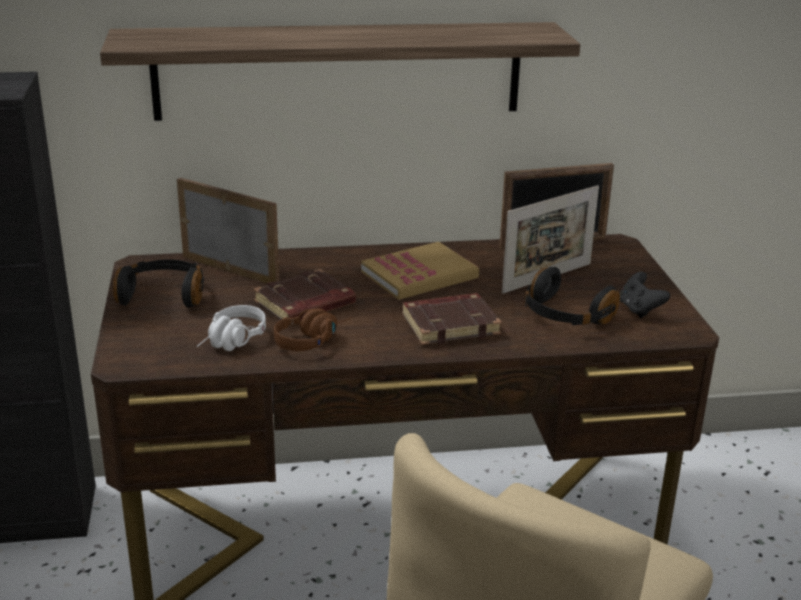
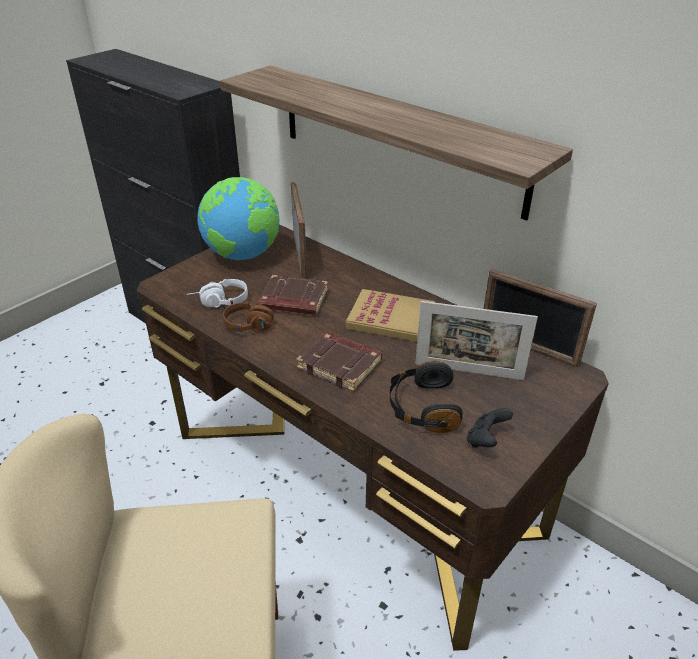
camera: 50 degrees right, 10 degrees up
black headphones [113,259,204,308] -> globe [197,177,279,260]

